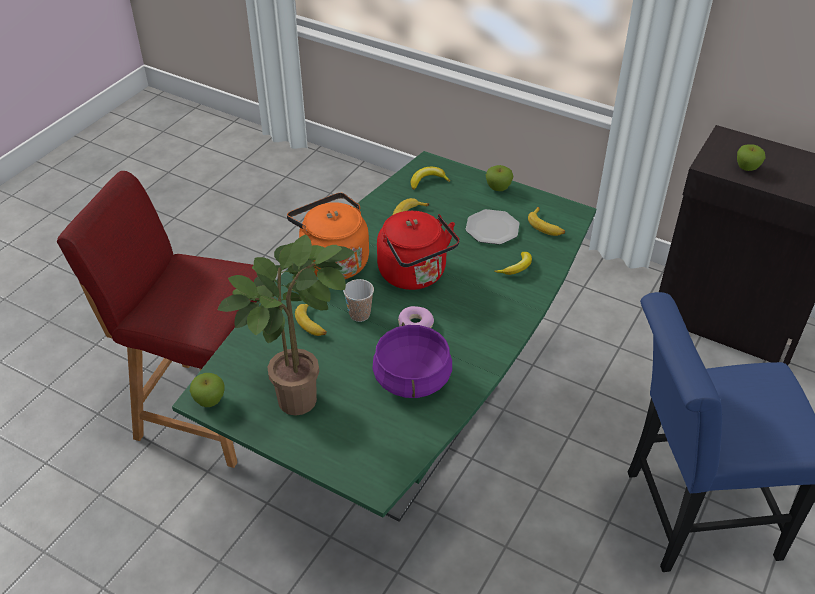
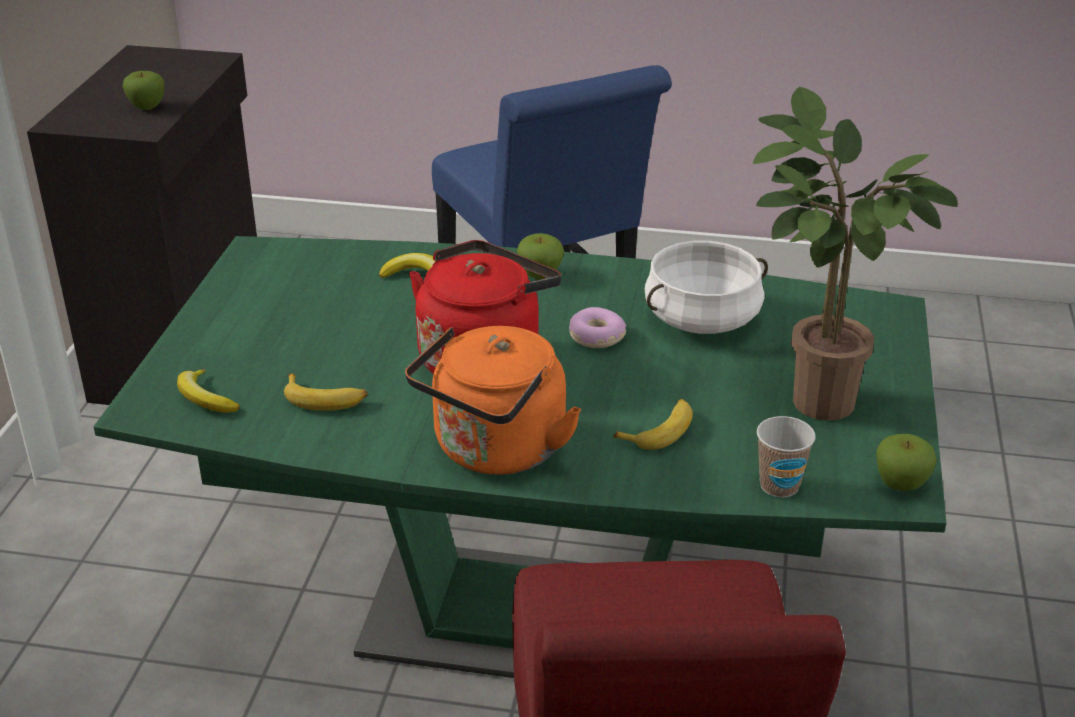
camera: 110 degrees left, 10 degrees down
cup [343,279,374,322] -> cup moved to [757,416,816,498]
purple cooking pot [372,322,452,398] -> white cooking pot [645,241,768,334]
plate [466,209,520,245] -> none
apple [486,165,513,191] -> apple moved to [517,233,564,280]
banana [528,207,565,236] -> none

